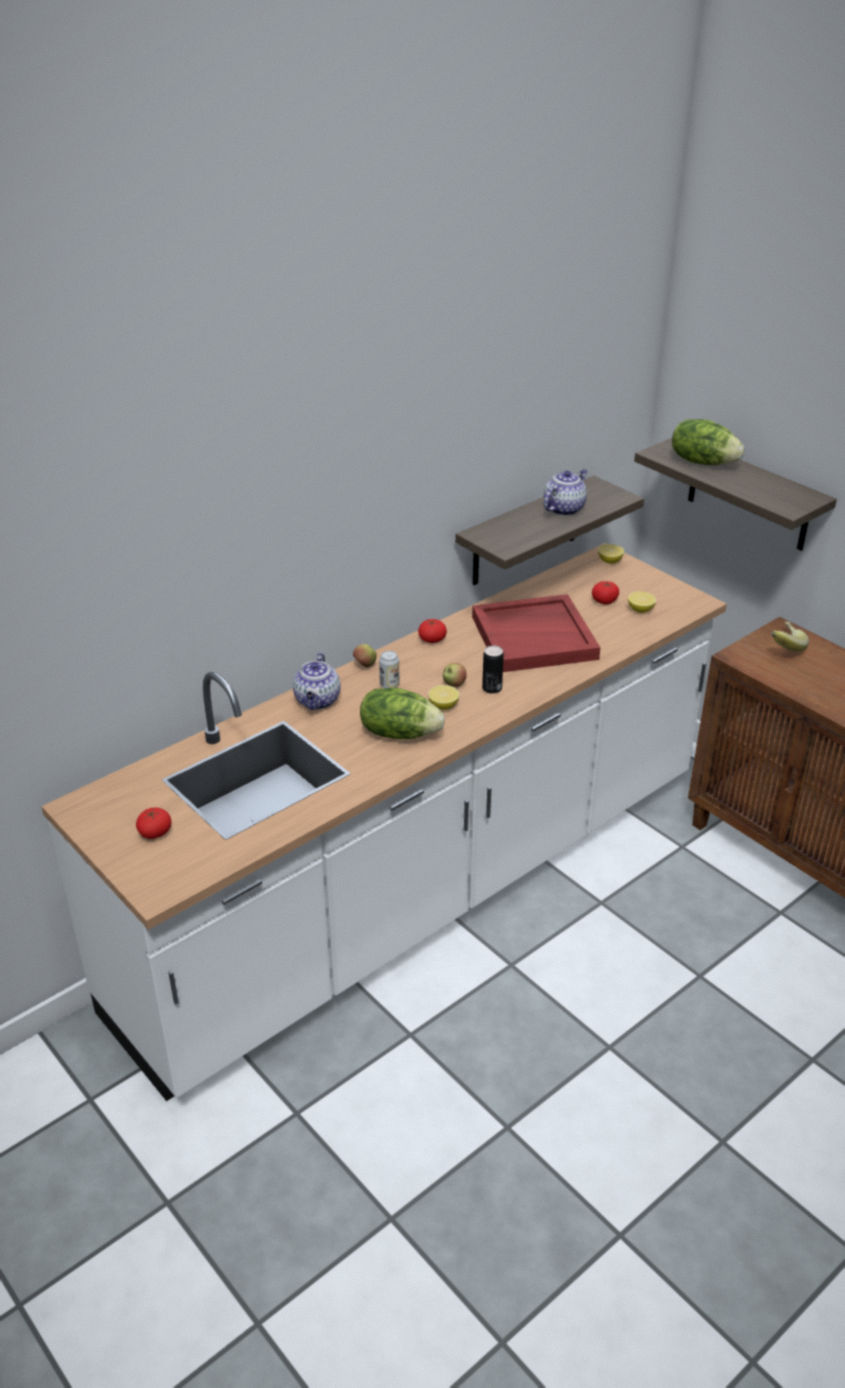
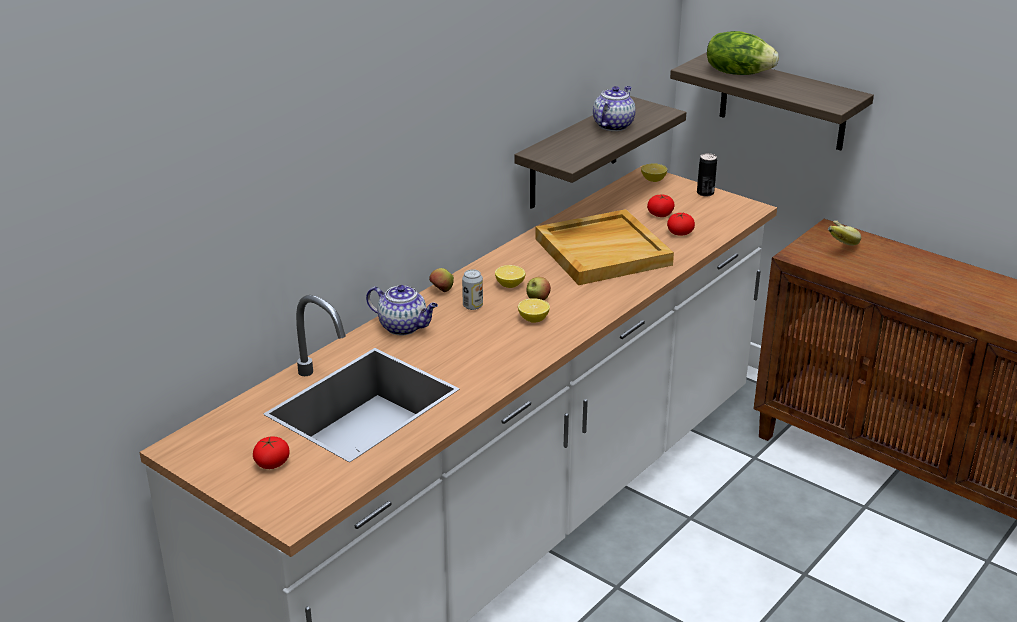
camera: 10 degrees left, 5 degrees down
teapot [293,653,341,710] -> teapot turned 60 degrees counterclockwise [366,285,438,335]
lettuce [360,688,445,739] -> none
tomato [418,619,447,643] -> tomato moved to [667,213,695,235]
red tray [472,594,600,672] -> beige tray [535,209,674,285]
can [482,646,504,694] -> can moved to [697,153,717,197]
lemon [628,591,656,613] -> lemon moved to [495,265,526,288]

